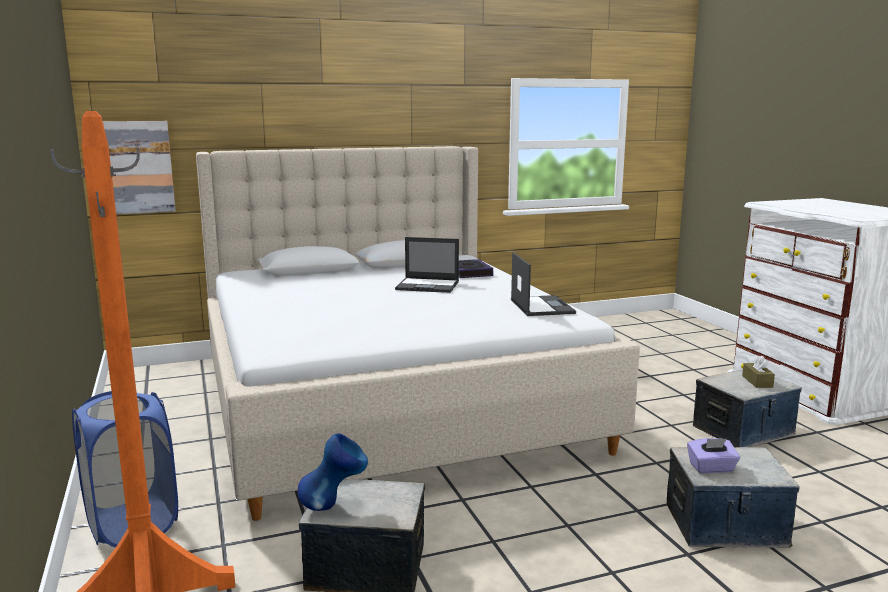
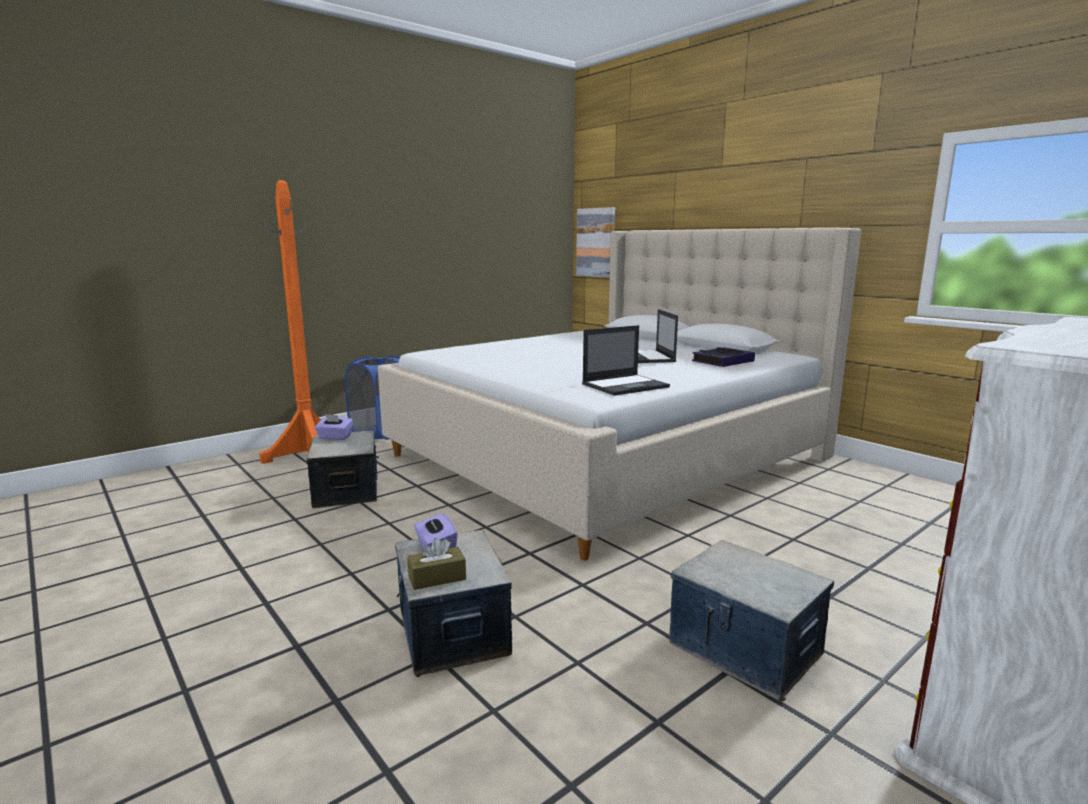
camera: 70 degrees right, 0 degrees up
blue vase [298,433,368,511] -> purple tissue box [315,414,353,440]
brown tissue box [742,355,775,388] -> brown tissue box moved to [407,538,466,590]

